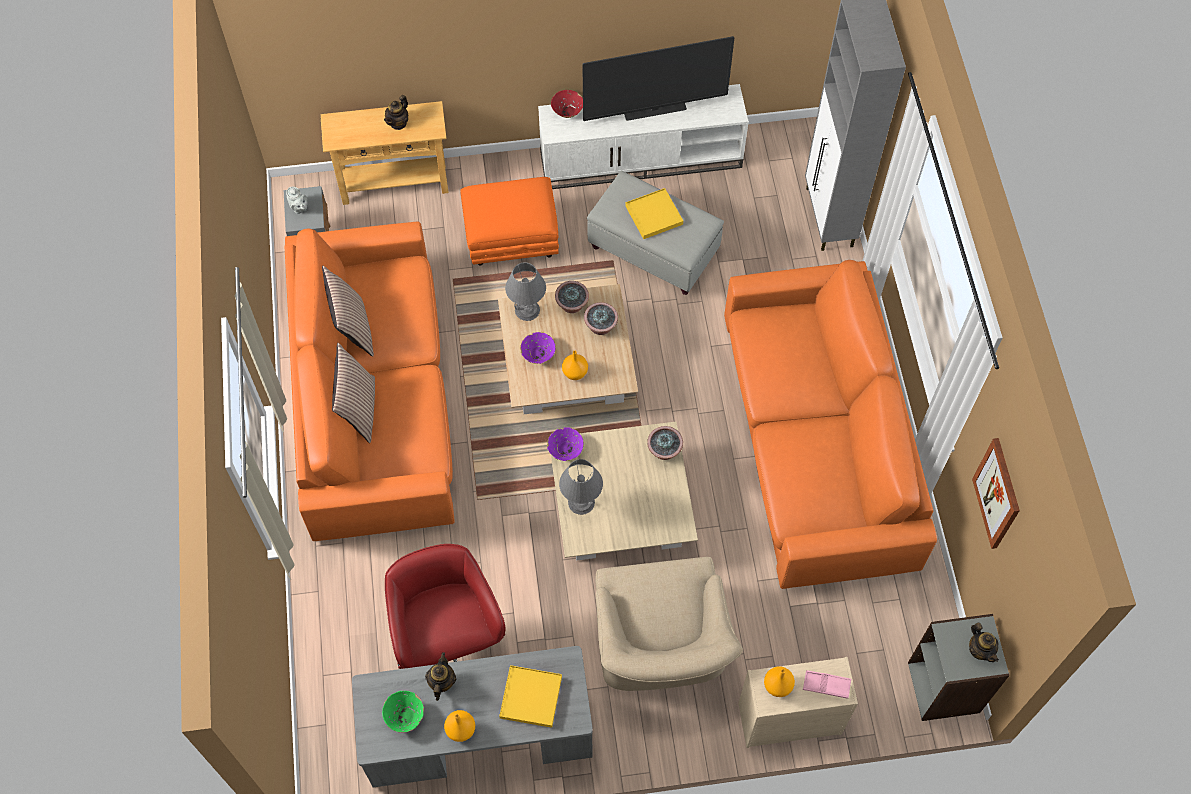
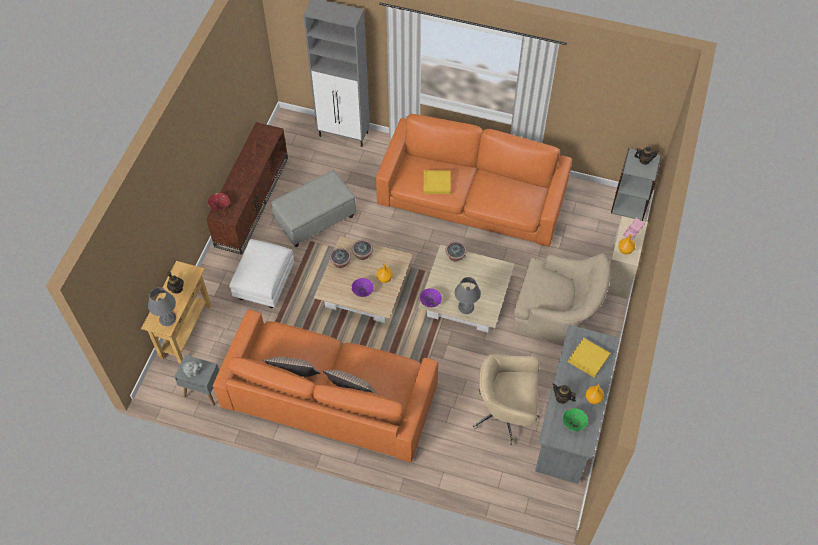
camera: 65 degrees left, 5 degrees down
red office chair [385,544,506,669] -> beige office chair [473,354,540,445]
orange ottoman [460,177,559,265] -> white ottoman [229,239,294,308]
grey table lamp [505,262,546,321] -> grey table lamp moved to [148,287,176,326]
white tv stand [538,84,749,189] -> brown tv stand [206,122,288,255]
television [582,36,734,121] -> none
yellow tray [625,188,683,239] -> yellow tray moved to [424,170,450,194]
picture [972,438,1020,549] -> none

